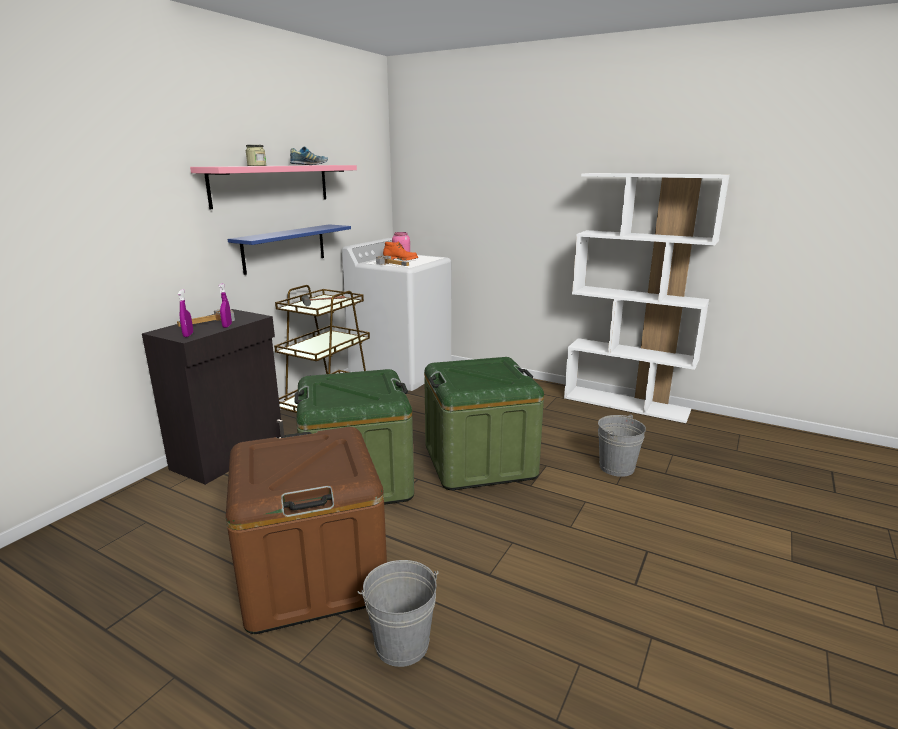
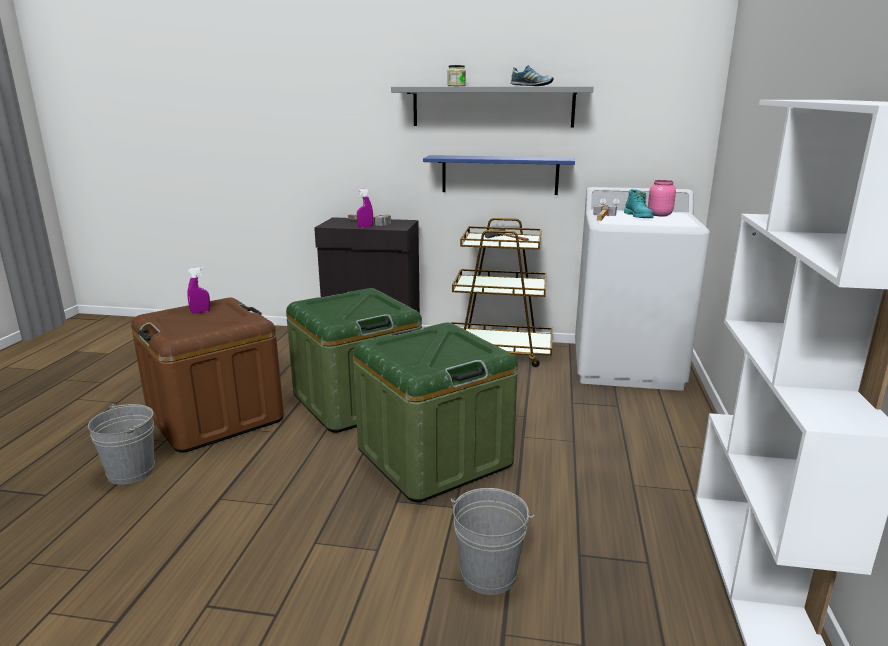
camera: 70 degrees right, 0 degrees up
purple spray bottle [178,289,193,337] -> purple spray bottle moved to [187,267,210,314]
pink shelf [190,165,357,209] -> grey shelf [391,86,593,127]
orange boot [383,241,418,261] -> turquoise boot [624,189,654,218]

